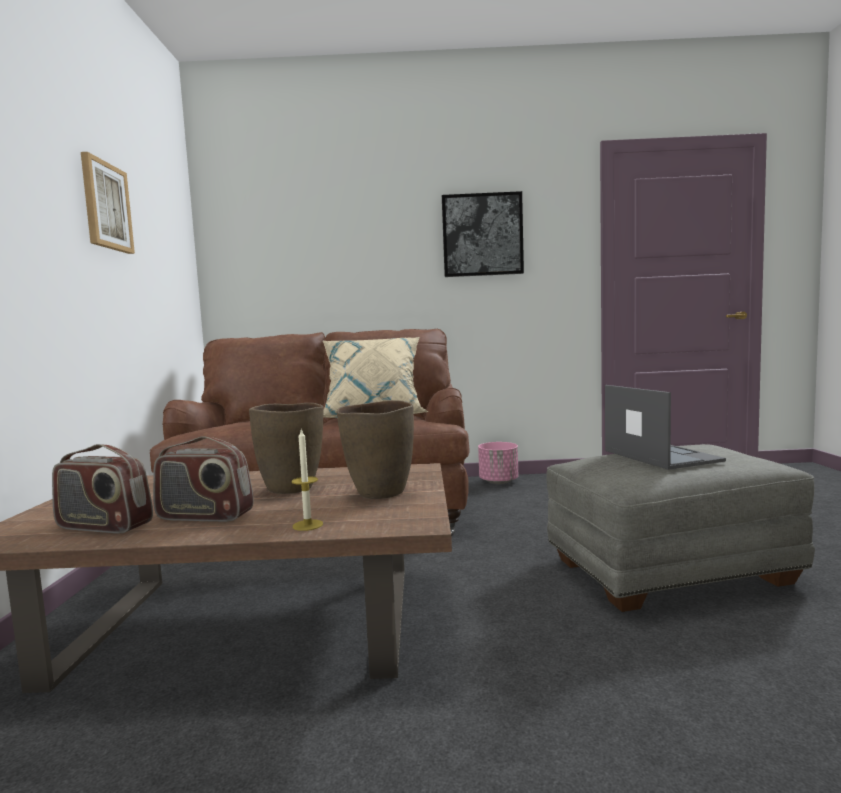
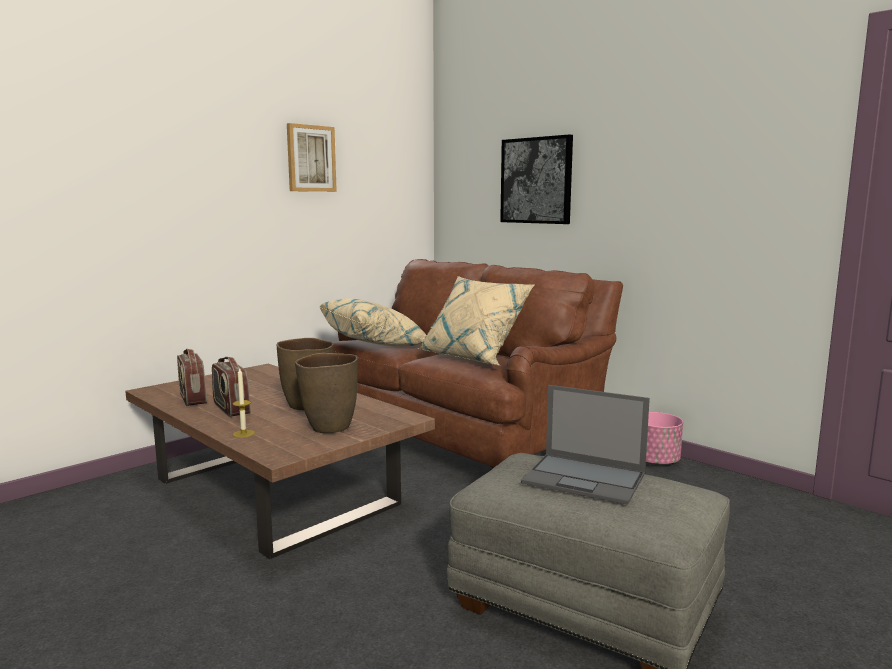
camera: 45 degrees right, 5 degrees up
picture [442,191,524,277] -> picture moved to [500,135,573,224]
laptop [605,385,726,470] -> laptop turned 90 degrees clockwise [521,385,650,505]
none -> beige pillow [319,299,427,347]

